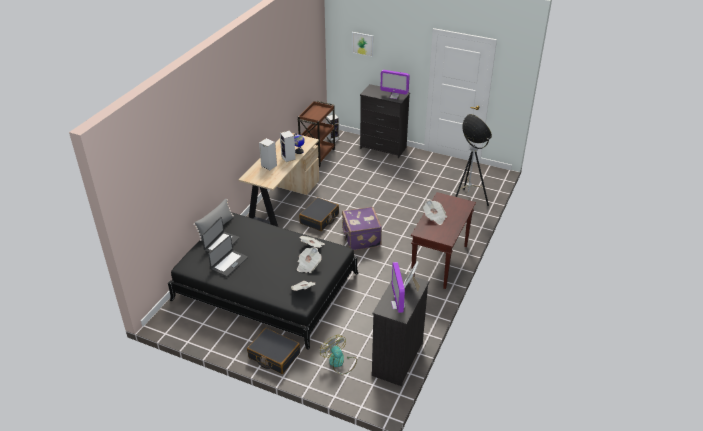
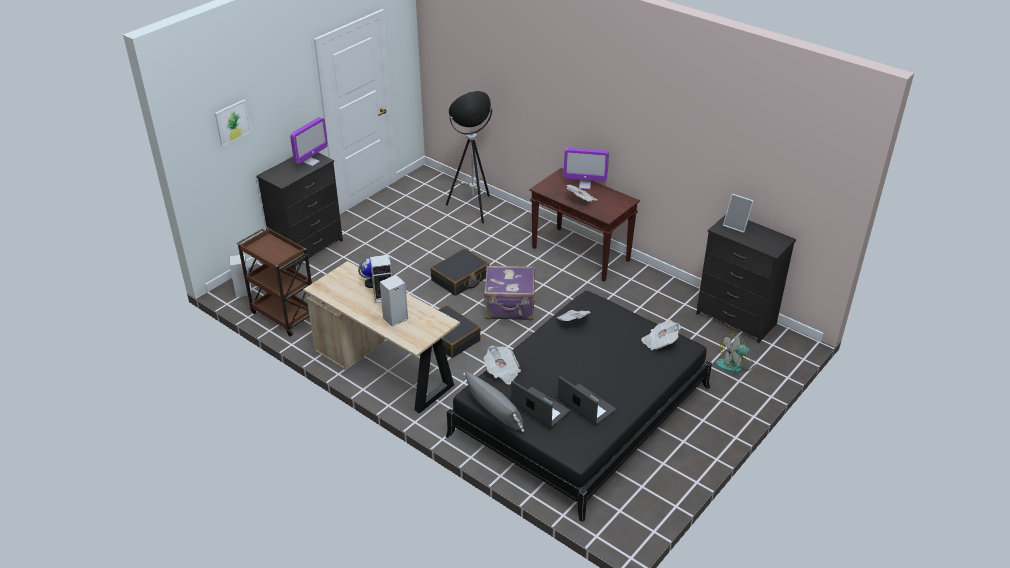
camera: 75 degrees left, 0 degrees up
black suitcase [247,328,300,374] -> black suitcase moved to [430,248,490,296]
newspaper [297,247,322,273] -> newspaper moved to [484,346,521,385]
monitor [391,262,405,313] -> monitor moved to [564,148,609,189]

